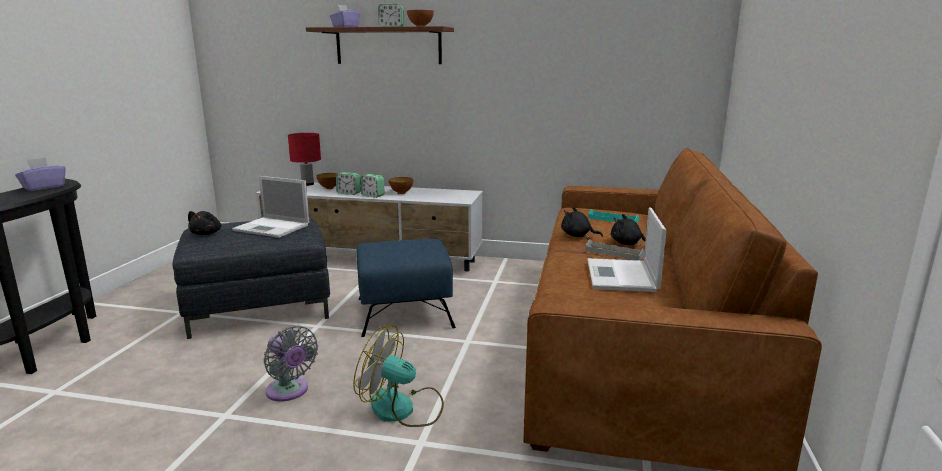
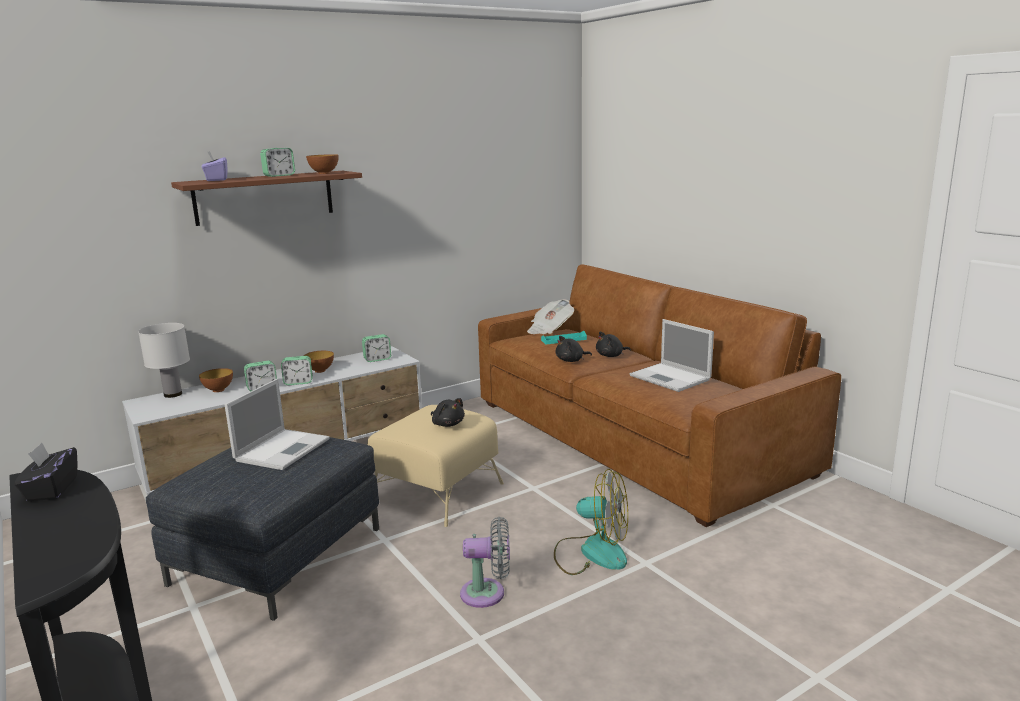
camera: 45 degrees left, 0 degrees up
purple tissue box [15,157,66,191] -> black tissue box [14,443,78,501]
black plush toy [188,211,221,235] -> black plush toy moved to [431,398,465,427]
laptop [232,176,309,238] -> laptop turned 45 degrees counterclockwise [225,379,329,470]
red table lamp [288,133,321,186] -> white table lamp [138,323,190,398]
fan [353,325,444,427] -> fan turned 135 degrees counterclockwise [554,469,628,575]
blue ottoman [356,239,456,337] -> beige ottoman [367,405,504,527]
grey tray [585,239,645,260] -> none
none -> alarm clock [362,334,391,362]
none -> newspaper [527,299,574,334]

